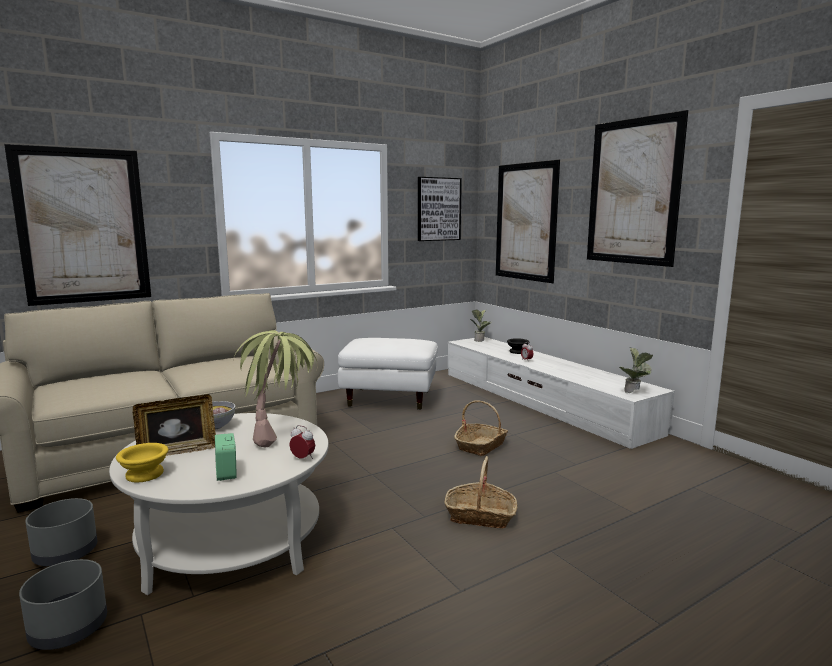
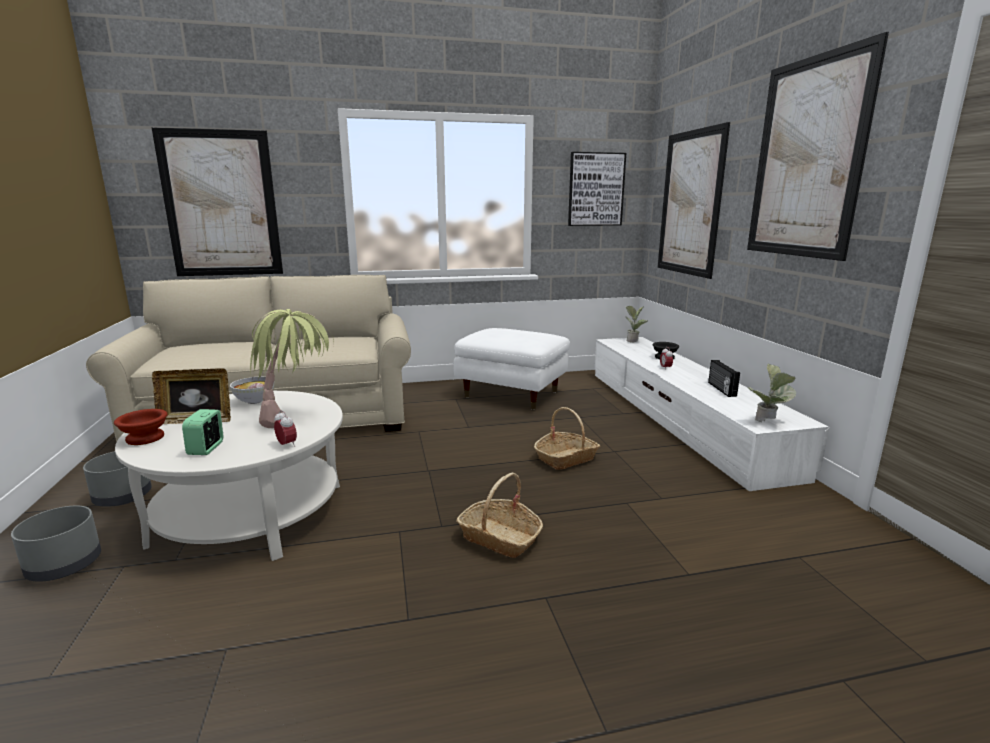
camera: 20 degrees right, 5 degrees up
yellow bowl [116,443,168,482] -> brown bowl [114,409,168,445]
none -> radio [708,360,740,397]

